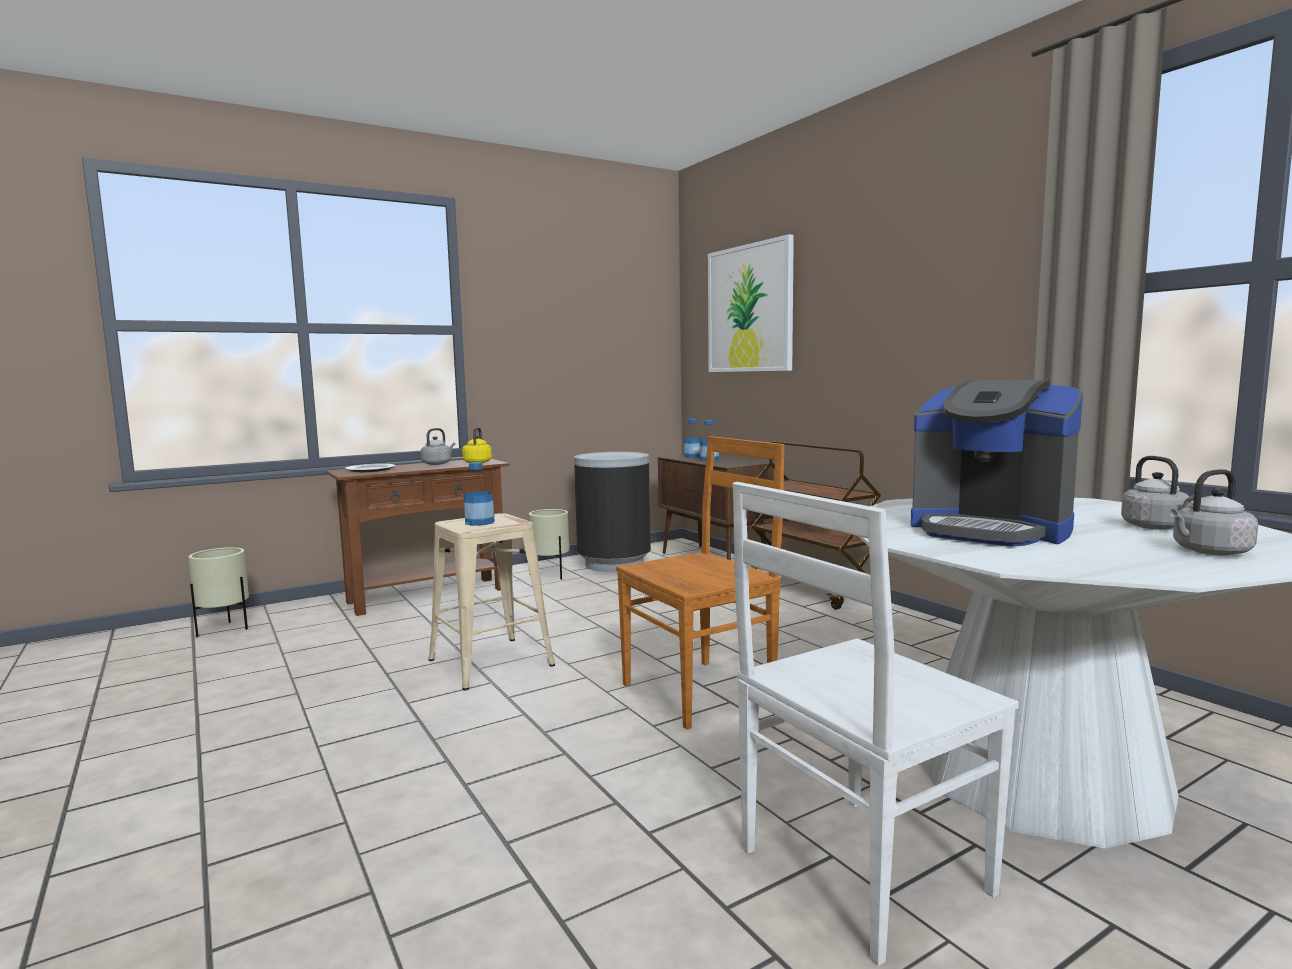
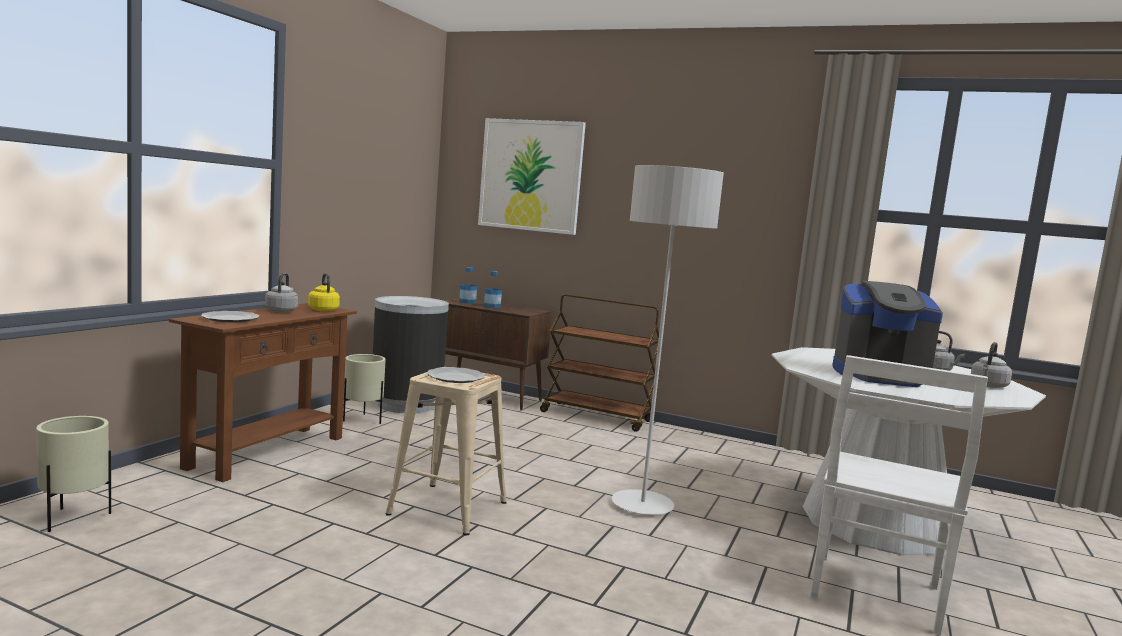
camera: 35 degrees left, 0 degrees up
bottle [463,462,494,526] -> plate [427,367,485,383]
brown chair [616,436,785,730] -> grey floor lamp [612,165,724,515]

